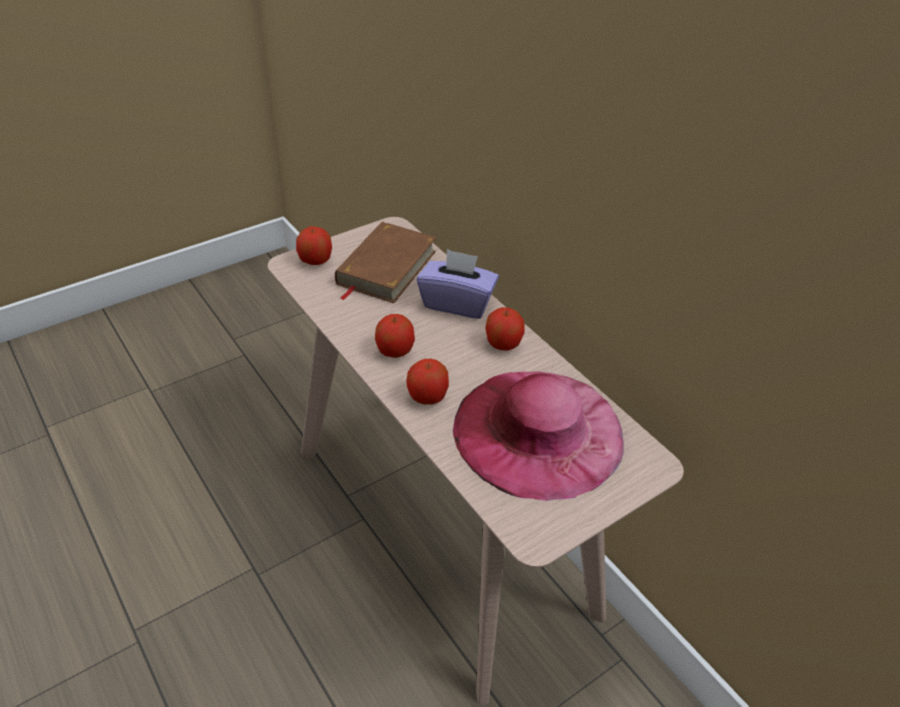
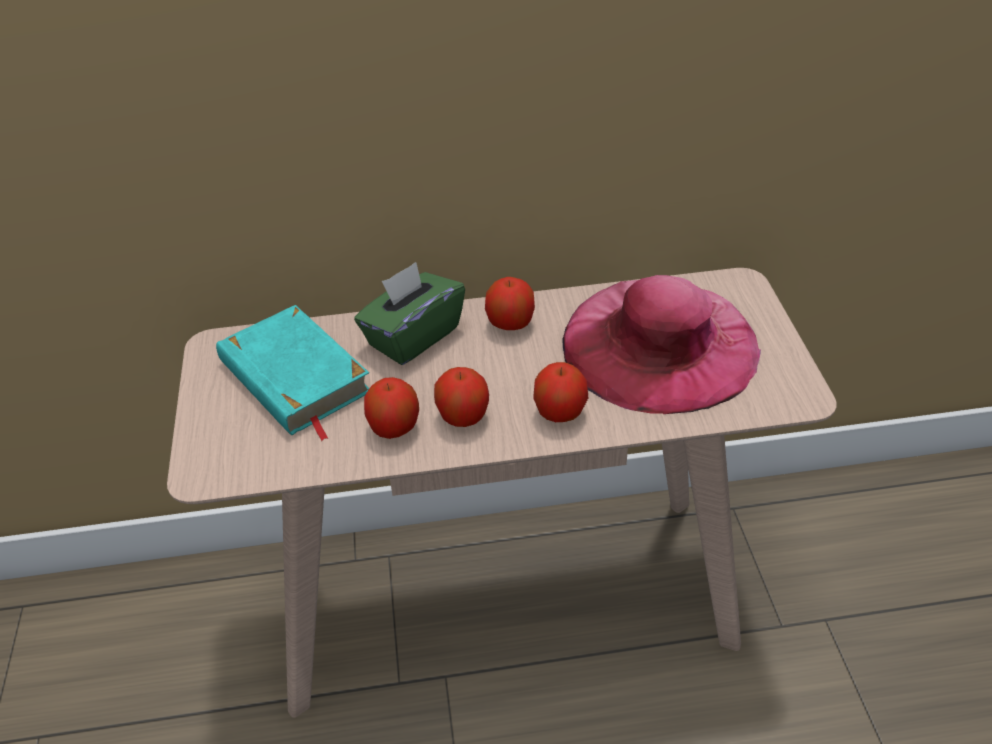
camera: 60 degrees left, 0 degrees up
apple [296,226,332,265] -> apple moved to [364,377,419,439]
brown book [335,222,436,303] -> turquoise book [216,305,369,441]
purple tissue box [417,249,499,319] -> green tissue box [354,262,465,365]

